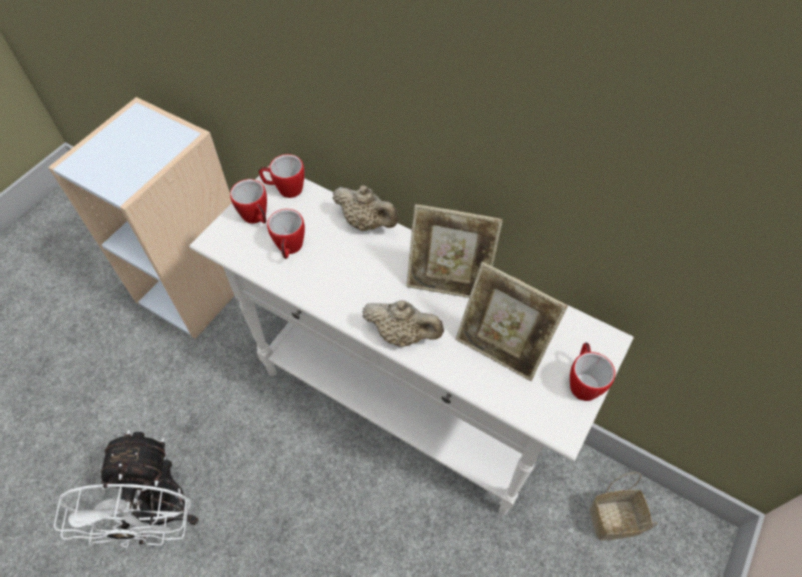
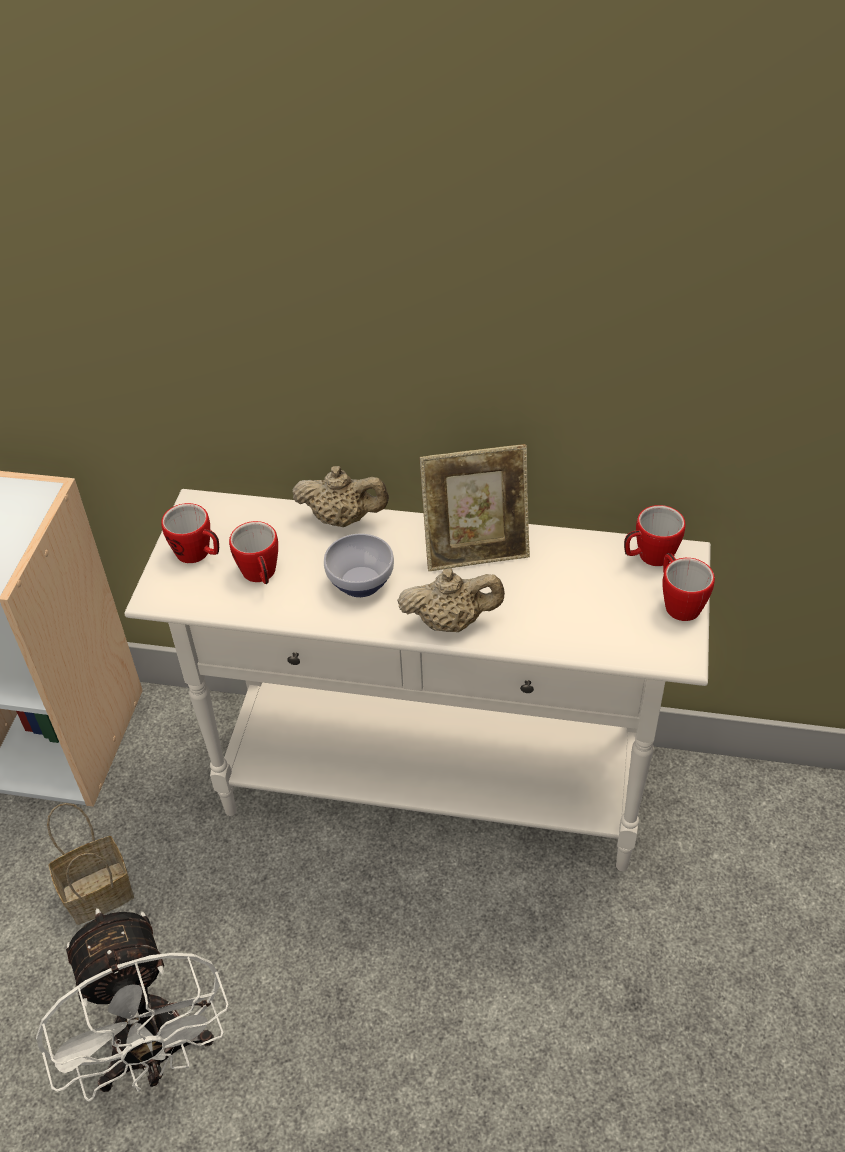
camera: 20 degrees left, 10 degrees down
mug [259,154,304,198] -> mug moved to [624,505,686,566]
picture frame [456,262,568,381] -> none
basket [589,472,658,541] -> basket moved to [47,803,134,925]
none -> bowl [324,534,394,597]

